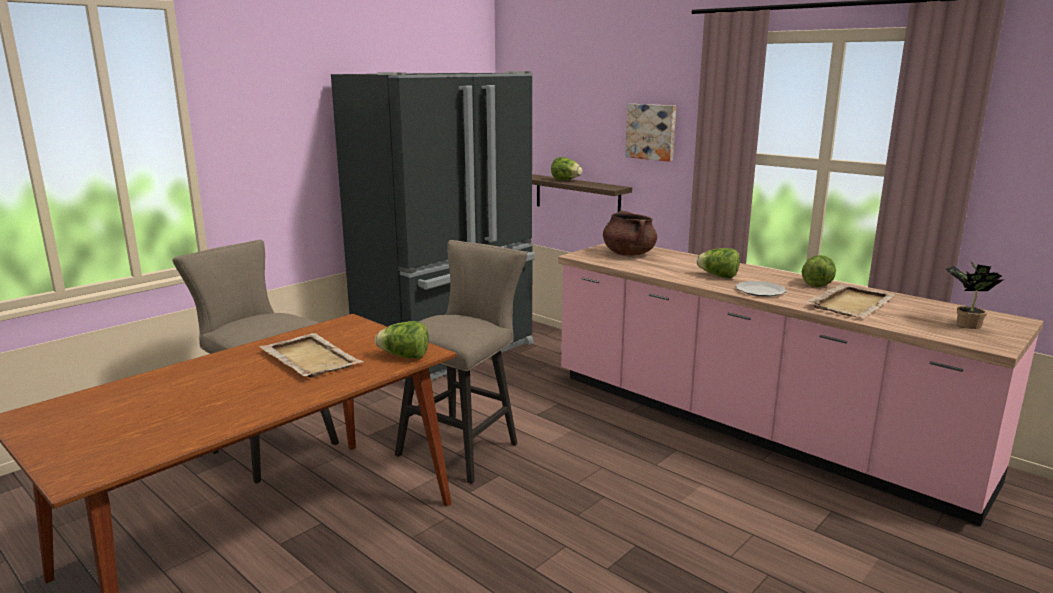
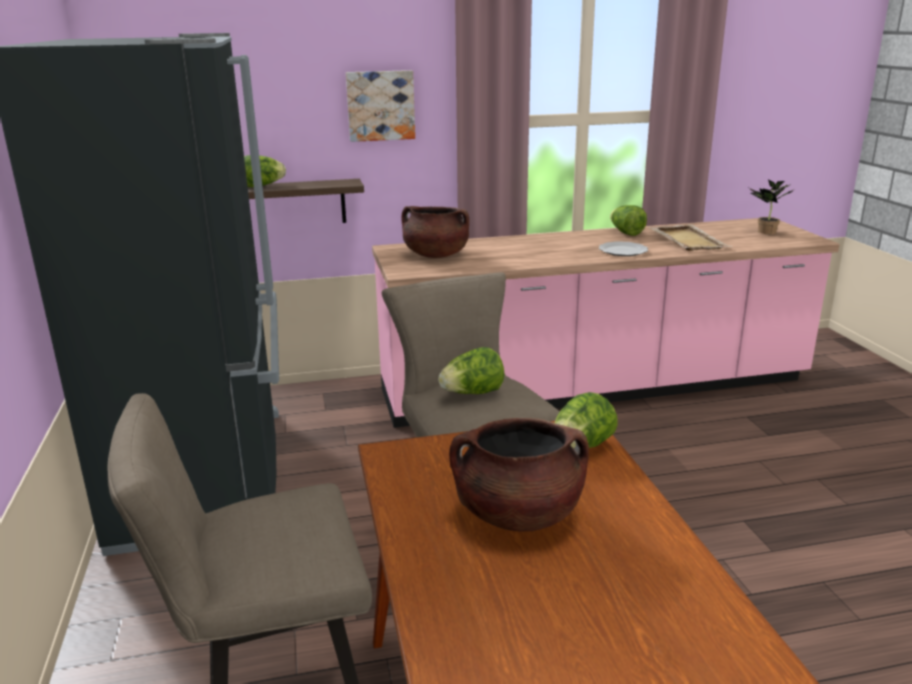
camera: 55 degrees left, 5 degrees up
beige tray [259,333,364,378] -> brown cooking pot [449,418,589,532]
lettuce [697,248,740,278] -> lettuce moved to [438,347,504,394]

